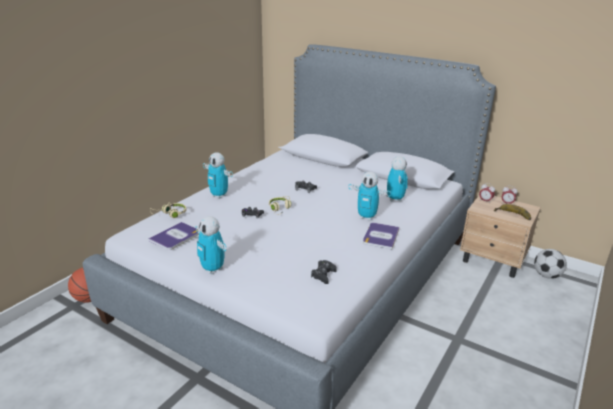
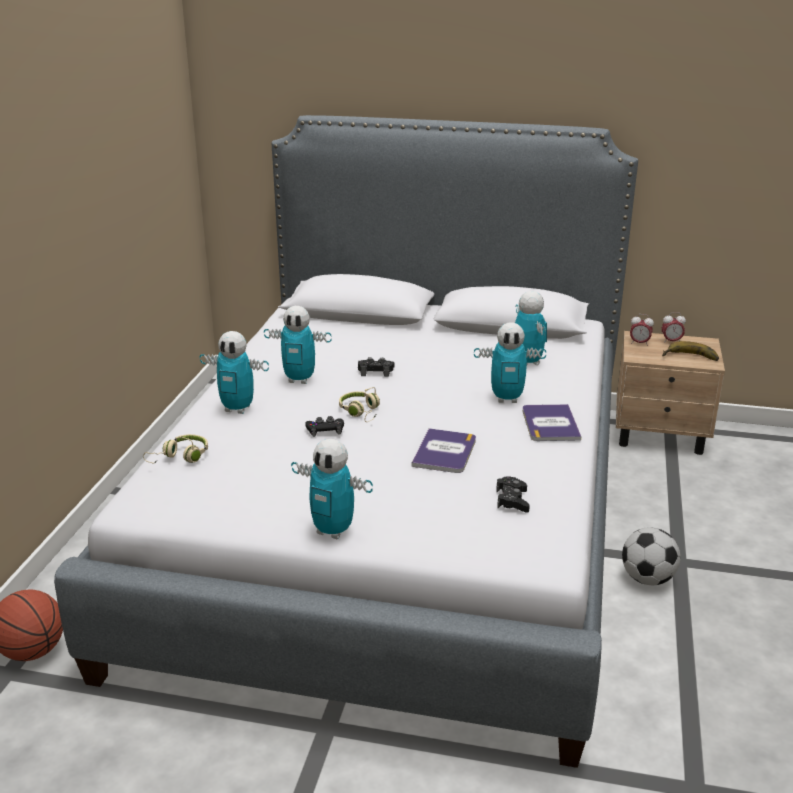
camera: 20 degrees left, 0 degrees up
book [149,222,199,250] -> book moved to [412,428,476,473]
football [534,249,567,279] -> football moved to [622,527,680,585]
none -> toy robot [264,306,332,384]

